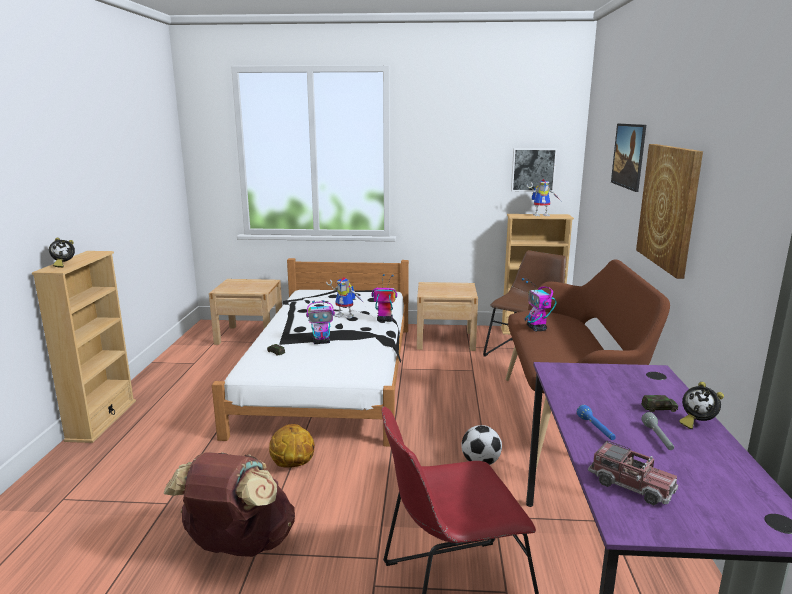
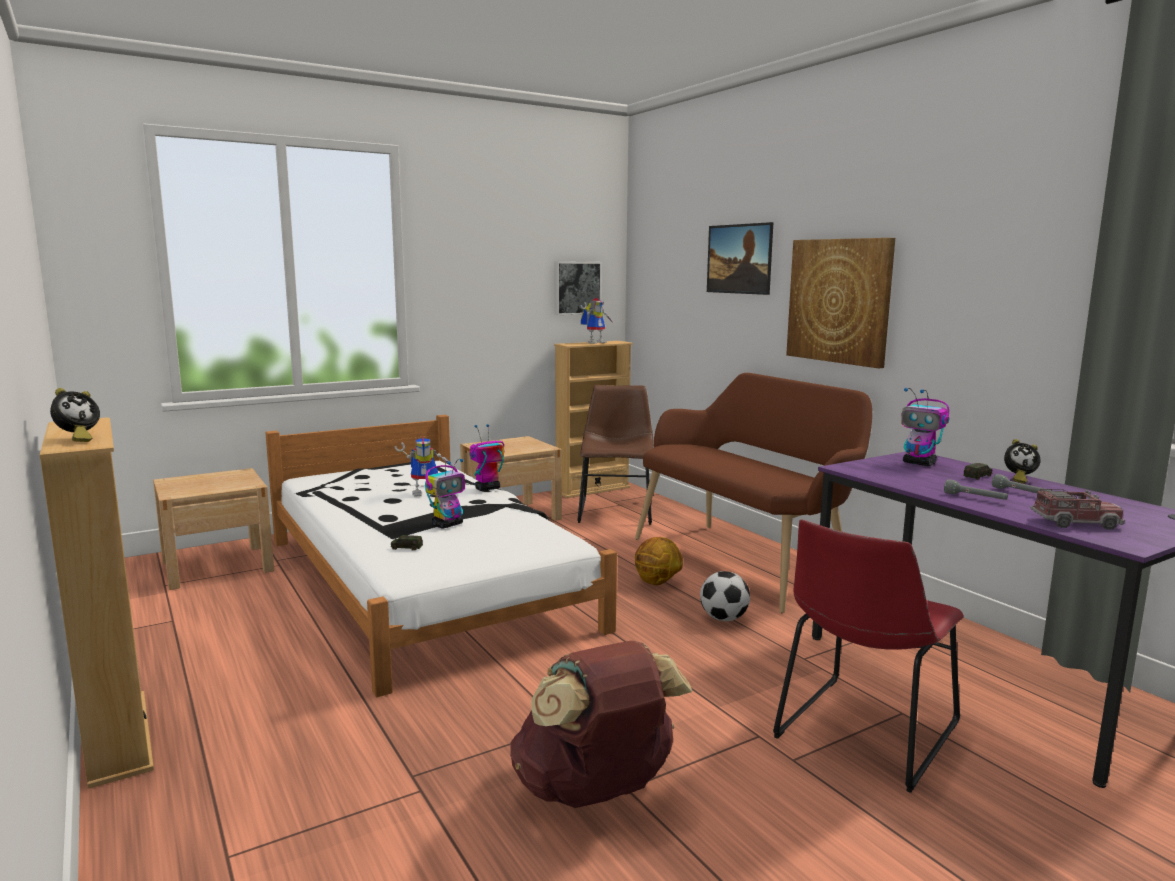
camera: 35 degrees left, 5 degrees down
basketball [269,424,315,468] -> basketball moved to [635,537,683,585]
toy robot [522,278,557,331] -> toy robot moved to [901,388,949,466]
blue flashlight [577,405,616,440] -> grey flashlight [944,479,1008,500]

